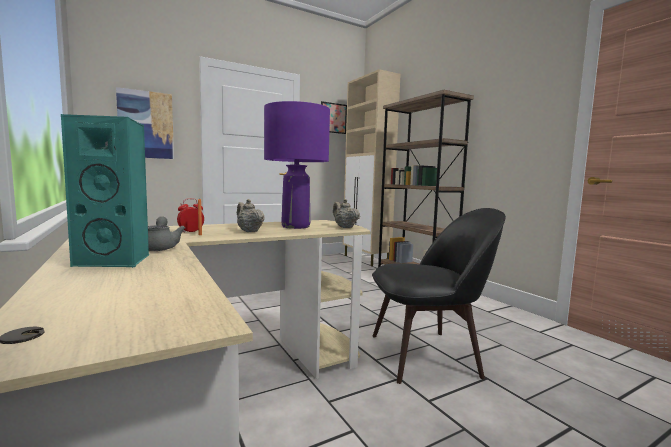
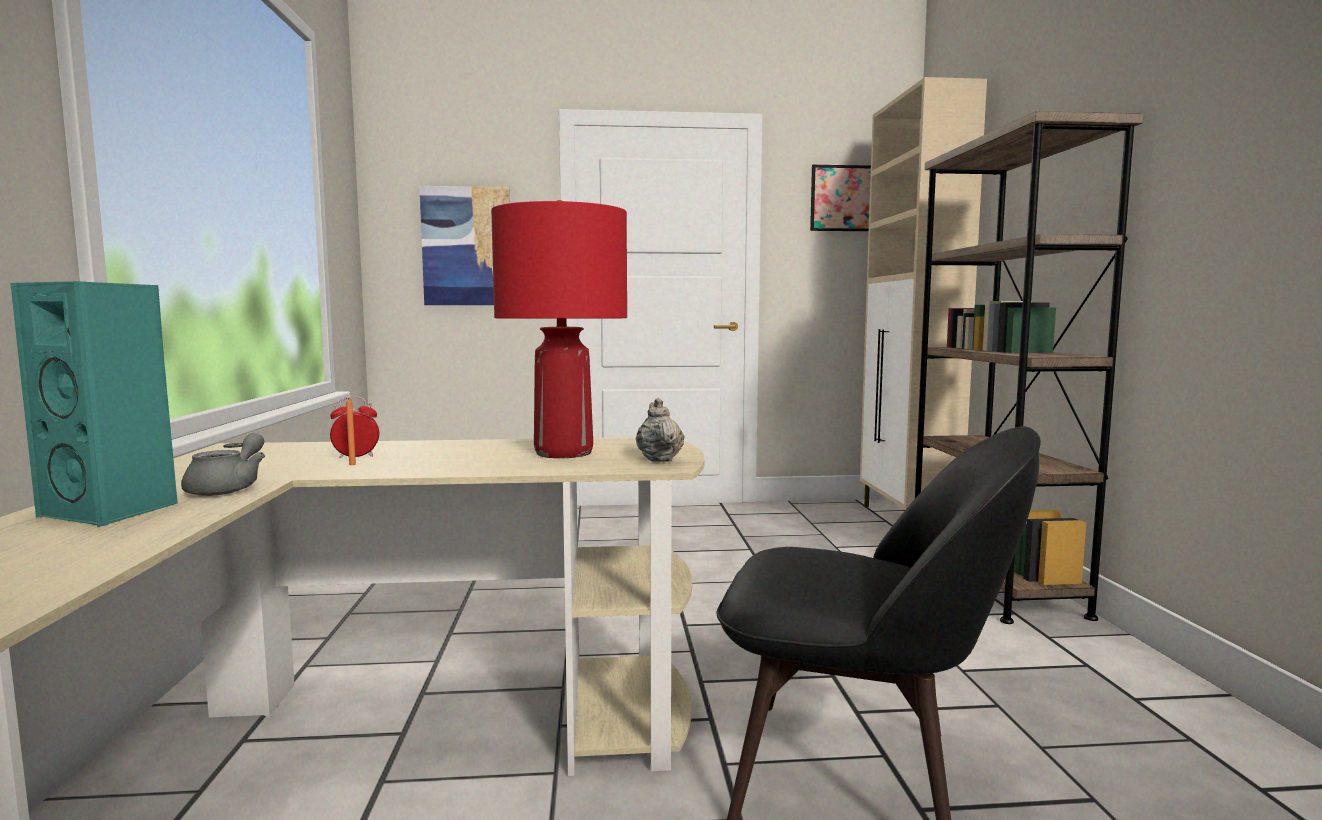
camera: 25 degrees right, 0 degrees up
beige teapot [237,199,265,232] -> none
purple table lamp [264,101,330,229] -> red table lamp [491,200,627,458]

